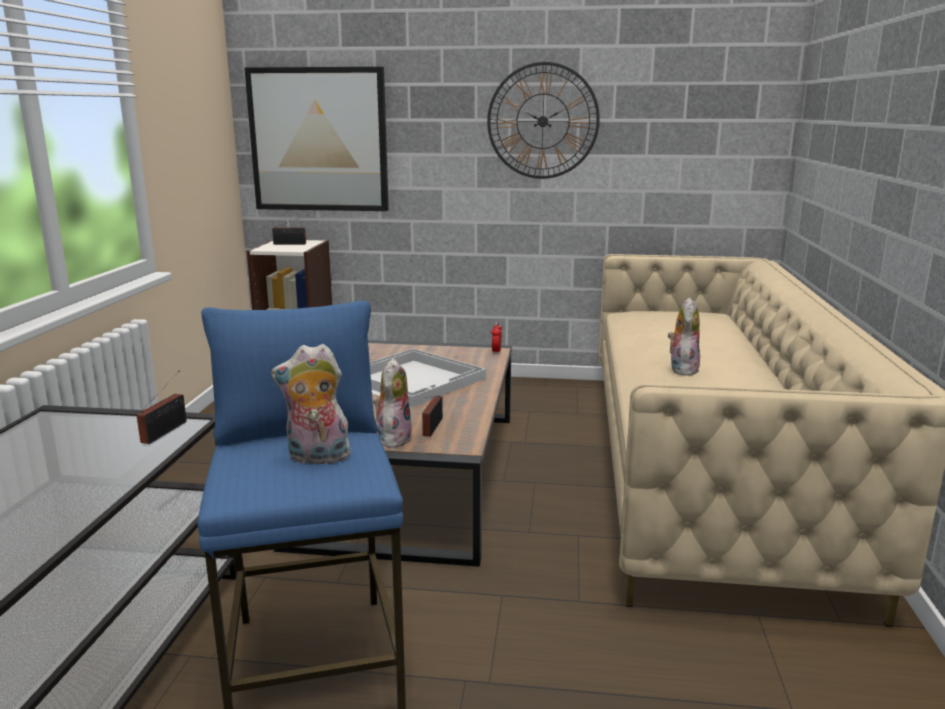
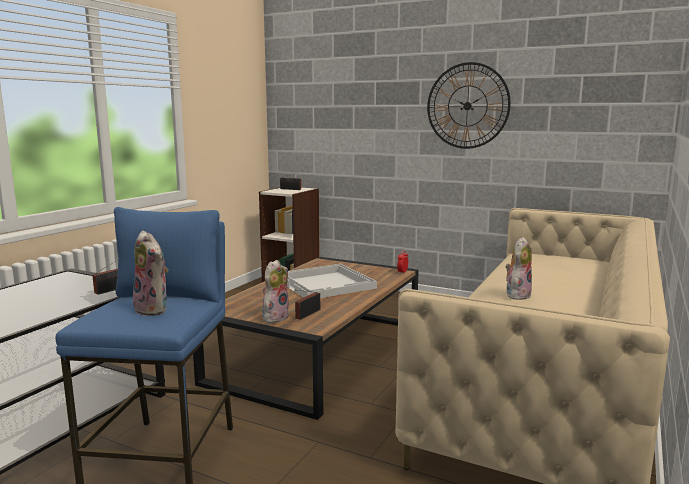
camera: 20 degrees right, 5 degrees down
picture [244,67,389,211] -> none
plush toy [271,344,352,464] -> plush toy turned 150 degrees counterclockwise [133,230,168,316]

